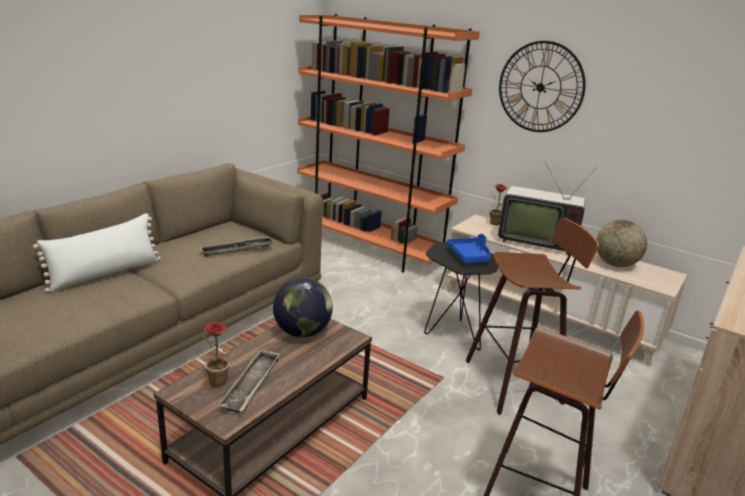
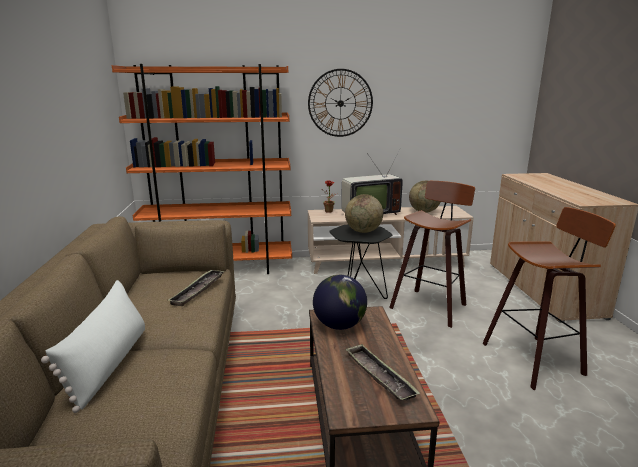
camera: 40 degrees left, 5 degrees down
potted plant [203,322,238,387] -> none
blue tray [447,234,491,263] -> globe [345,194,383,233]

